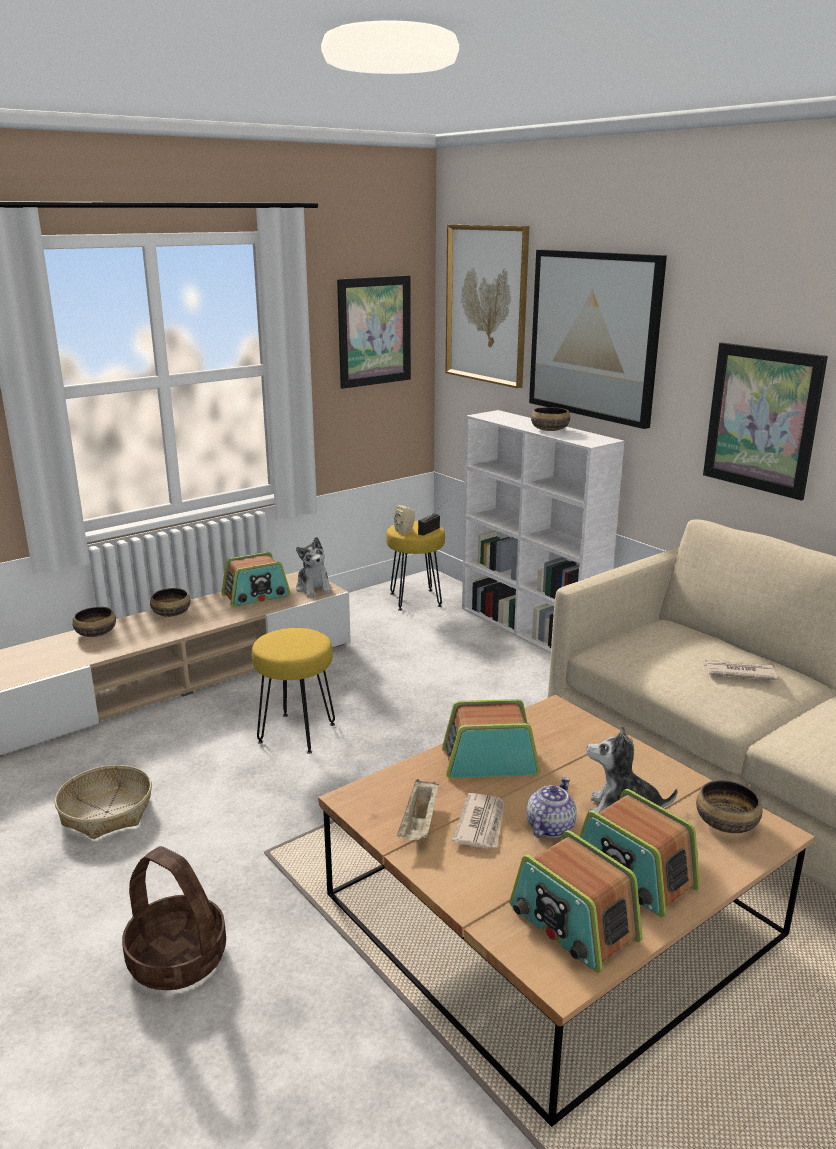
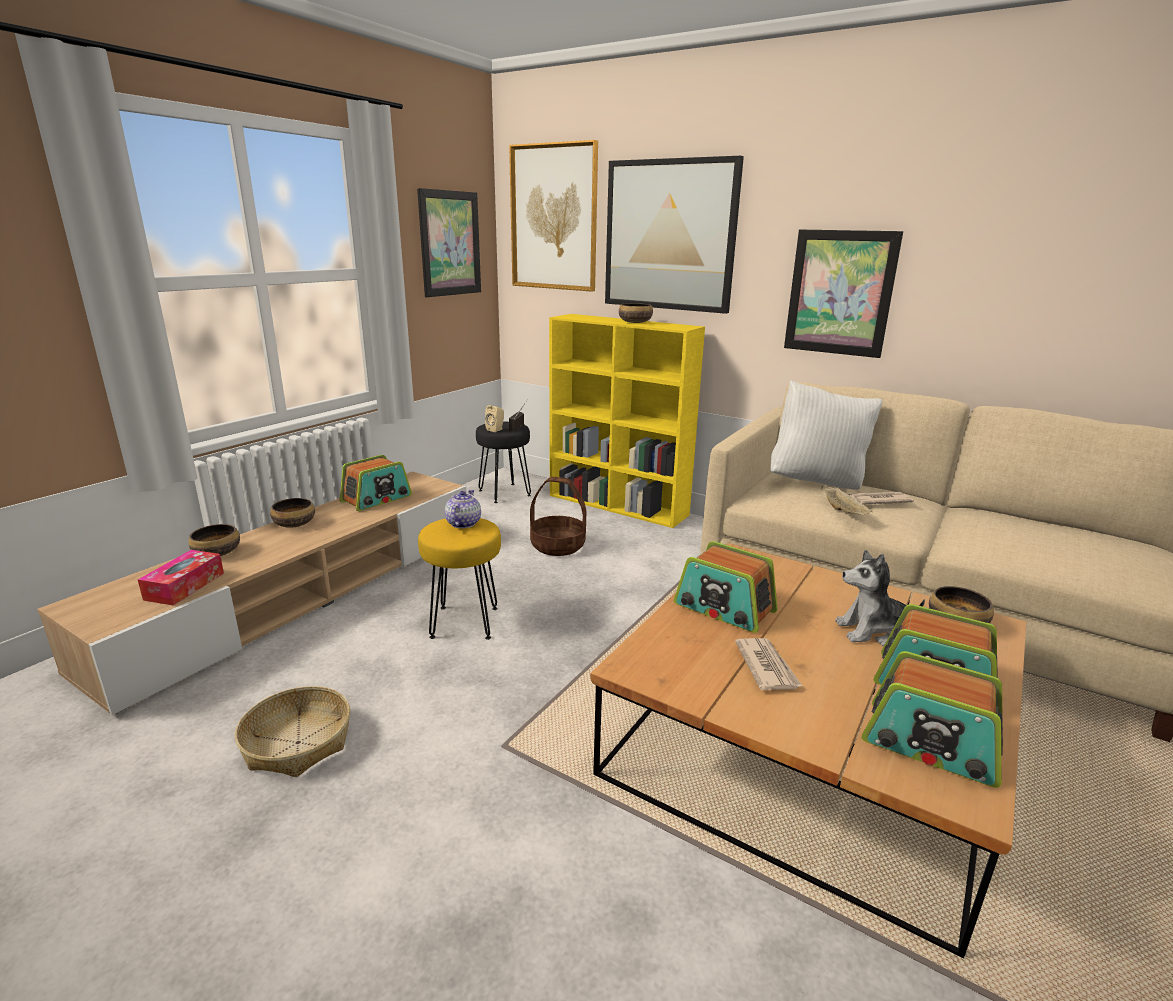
camera: 20 degrees left, 0 degrees up
basket [122,846,226,990] -> basket moved to [530,477,586,556]
plush toy [296,537,333,598] -> none
yellow stool [386,521,445,611] -> black stool [476,422,531,503]
beige tray [397,779,439,840] -> beige tray moved to [821,486,873,515]
radio [442,699,540,778] -> radio turned 120 degrees counterclockwise [674,541,778,633]
white bookcase [462,410,624,654] -> yellow bookcase [549,314,705,528]
teapot [527,777,577,838] -> teapot moved to [445,490,481,528]
none -> tissue box [138,550,224,605]
none -> white pillow [770,380,883,490]

